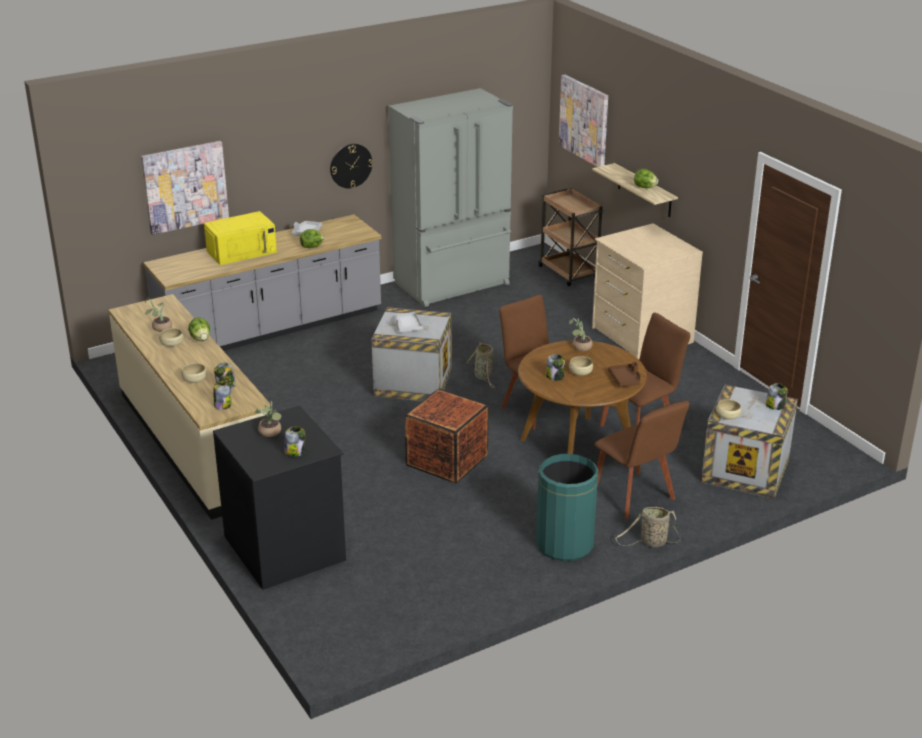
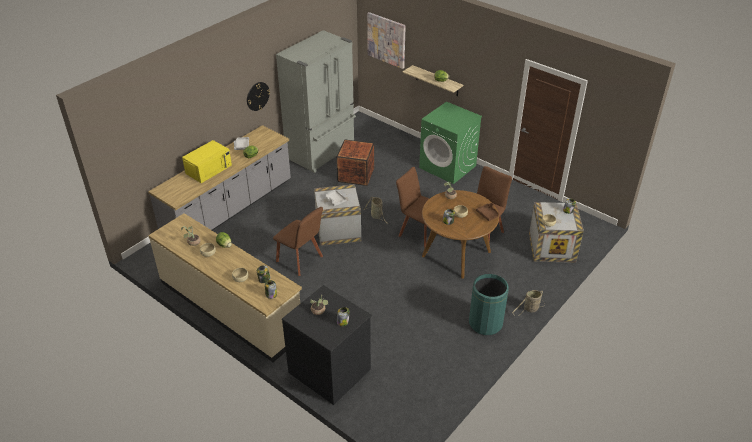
camera: 20 degrees left, 10 degrees up
picture [141,141,229,235] -> none
crate [405,389,488,483] -> crate moved to [337,140,374,186]
brown cart [538,188,604,286] -> none
beige dresser [592,223,703,359] -> green washing machine [419,102,482,184]
brown chair [594,400,690,519] -> brown chair moved to [273,207,323,276]

